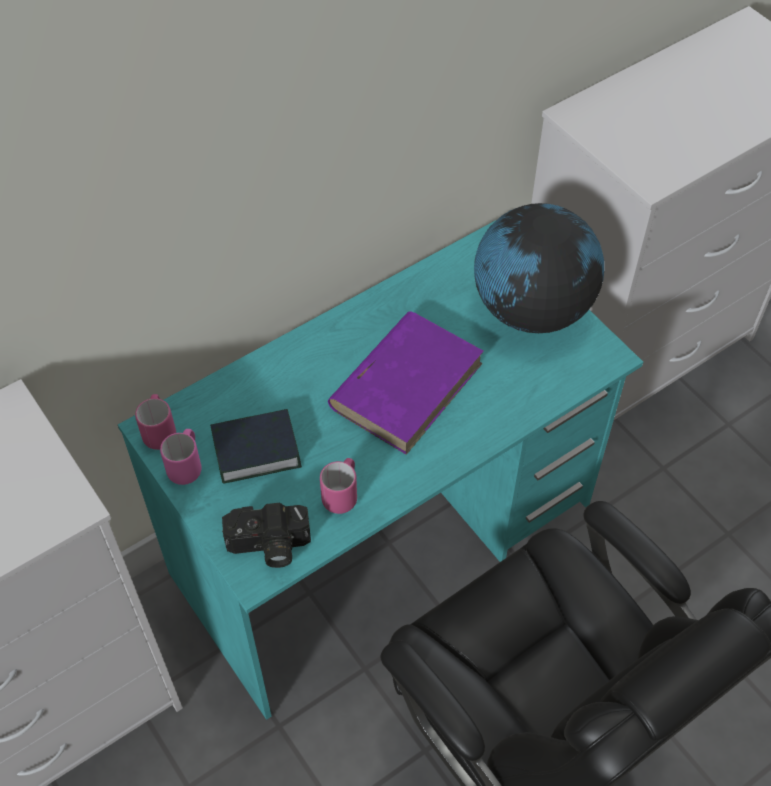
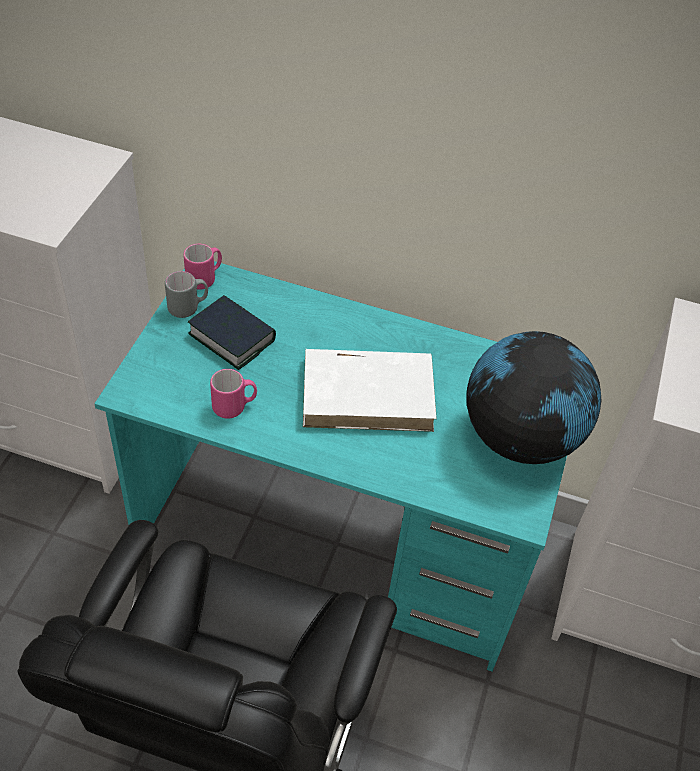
camera: 50 degrees right, 5 degrees down
pink mug [160,429,201,485] -> grey mug [165,271,208,318]
camera [222,503,311,568] -> none
purple book [328,312,484,455] -> white book [303,349,437,432]

